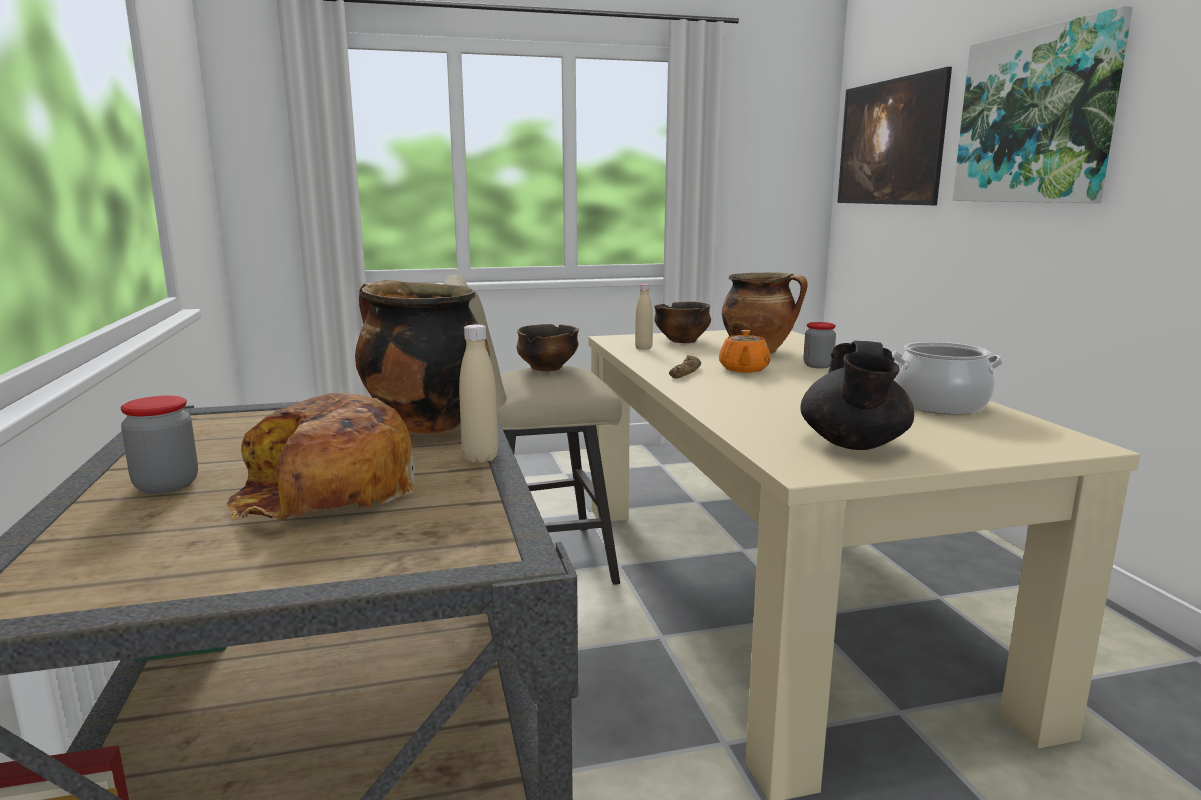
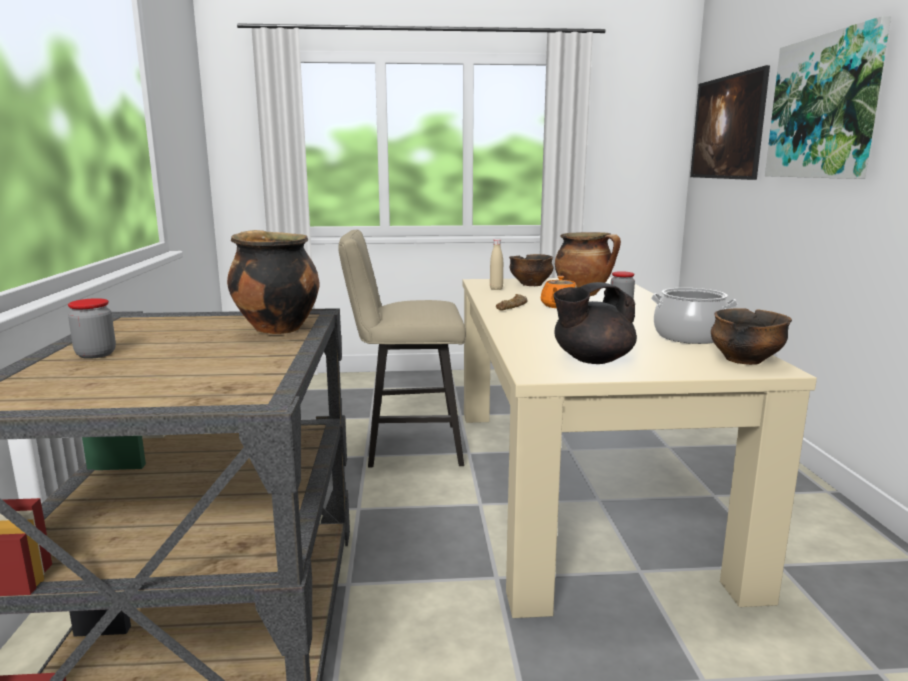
camera: 10 degrees right, 0 degrees up
bread [226,393,416,521] -> none
beige bottle [459,324,498,463] -> none
bowl [517,324,579,371] -> bowl moved to [711,308,792,365]
black teapot [800,341,914,450] -> black teapot turned 45 degrees clockwise [554,282,637,364]

